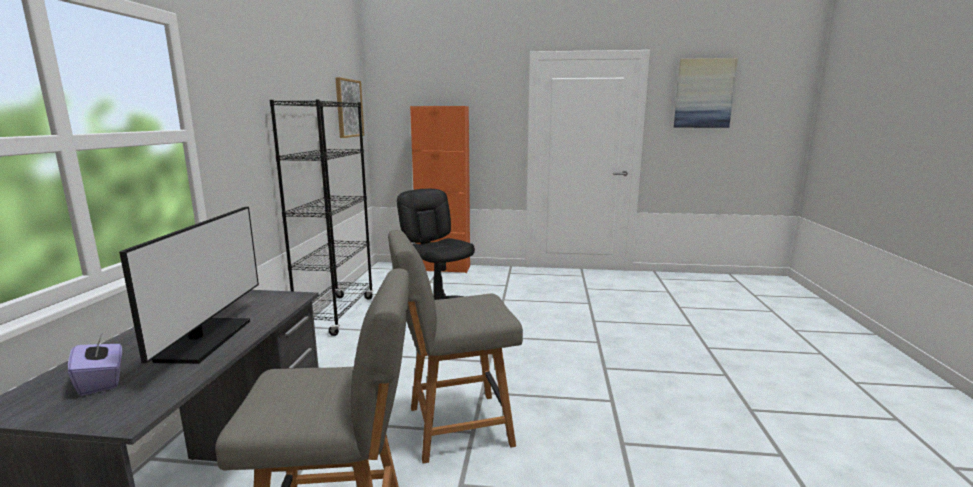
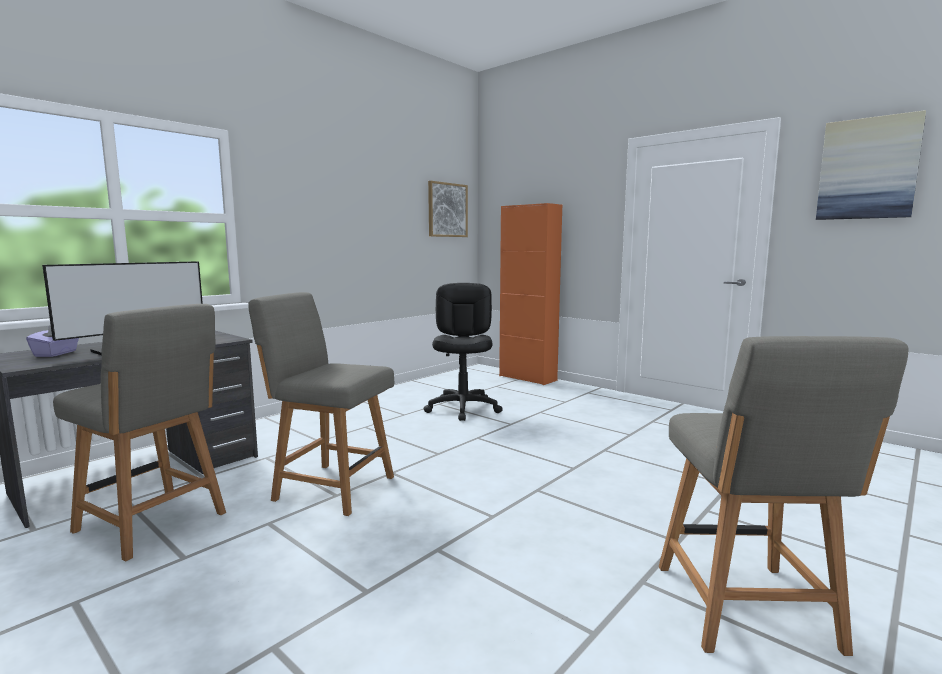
camera: 35 degrees right, 5 degrees down
black bookcase [270,100,374,336] -> none
none -> grey chair [659,336,909,656]

